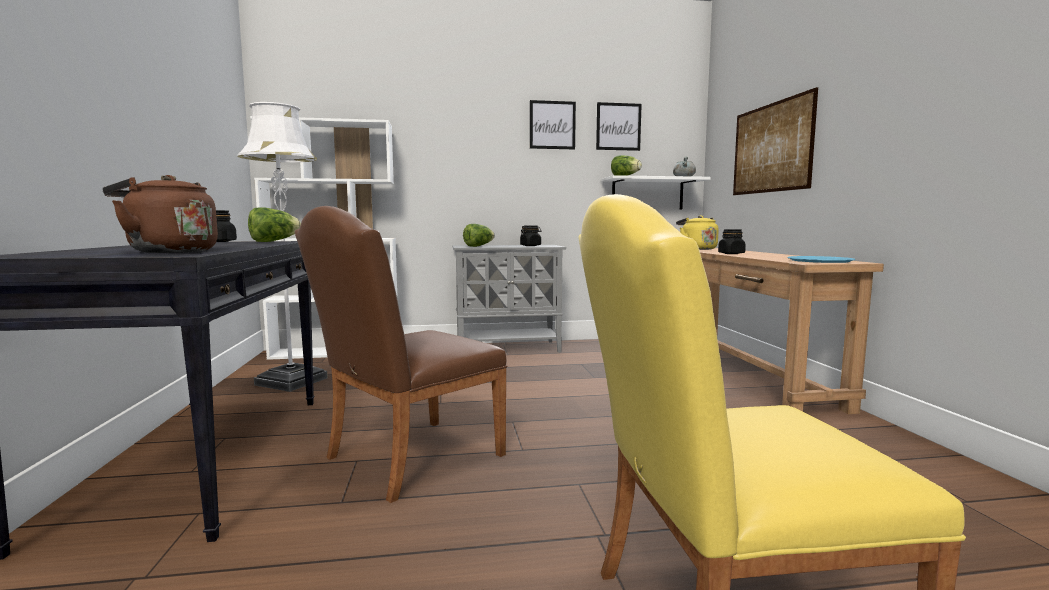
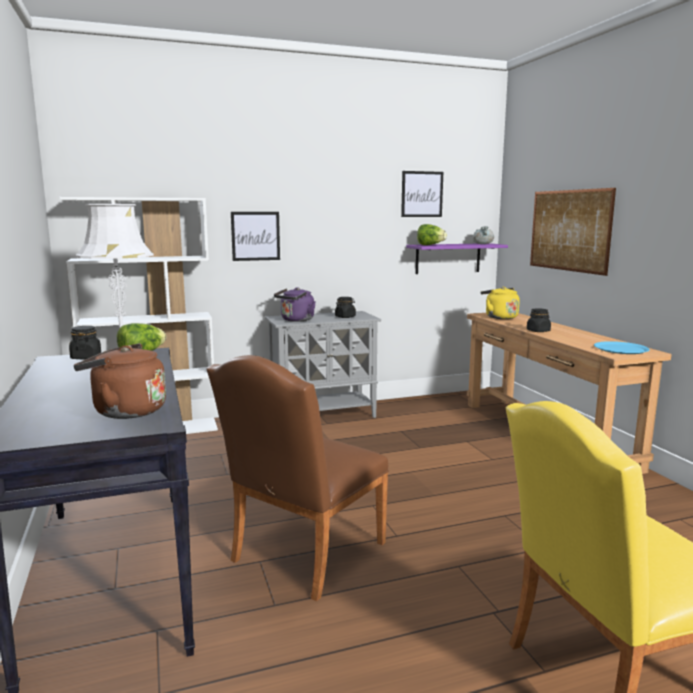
camera: 10 degrees left, 5 degrees up
lettuce [463,224,495,247] -> purple kettle [274,287,316,322]
picture [530,100,576,149] -> picture moved to [231,212,280,261]
white shelf [602,175,711,209] -> purple shelf [406,243,508,274]

